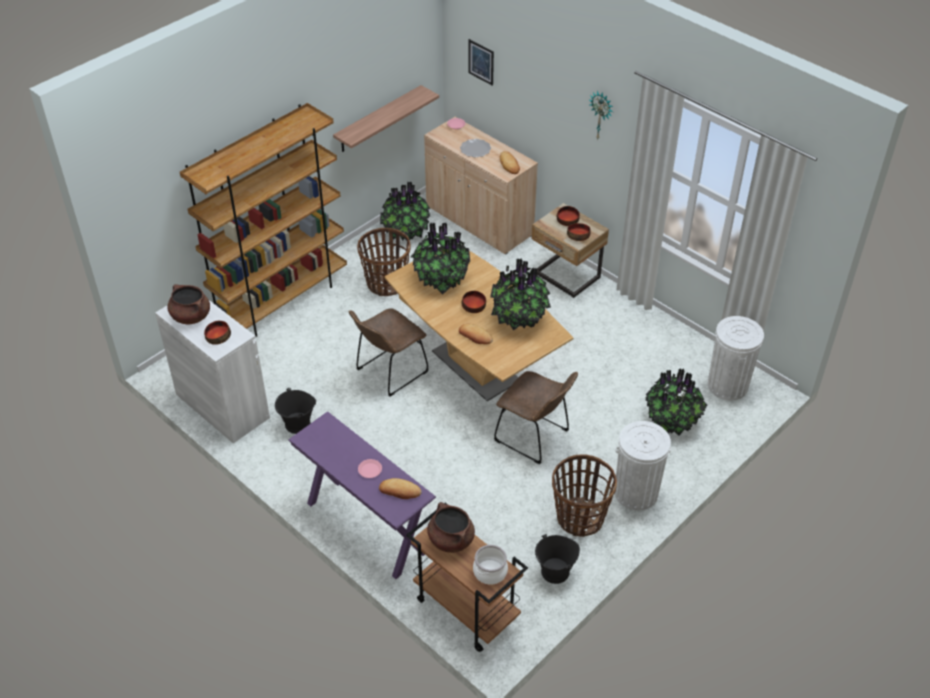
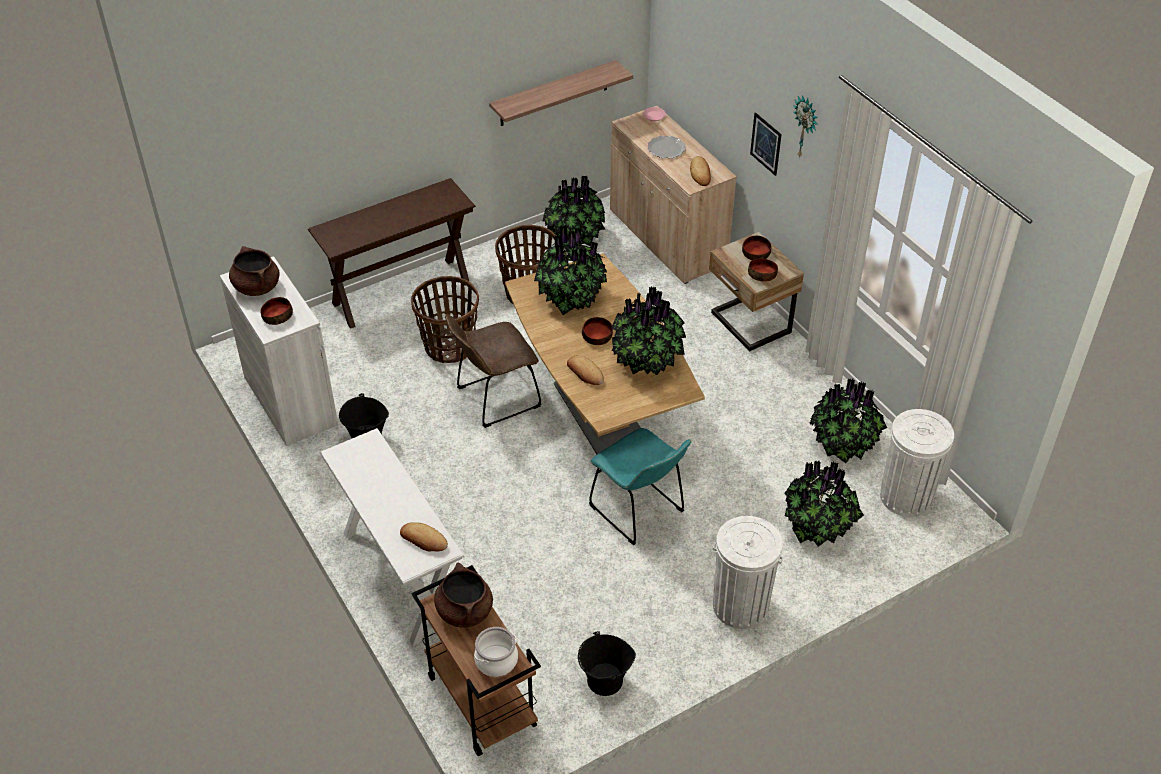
camera: 15 degrees right, 0 degrees up
brown bookcase [180,103,347,337] -> brown console table [308,178,476,329]
purple console table [288,411,436,579] -> white console table [320,428,464,646]
pink plate [358,459,382,478] -> none
picture [469,39,494,86] -> picture moved to [750,112,782,176]
brown chair [494,371,578,464] -> turquoise chair [589,428,691,545]
basket [552,455,617,537] -> basket moved to [411,276,479,363]
none -> potted plant [809,378,887,463]

